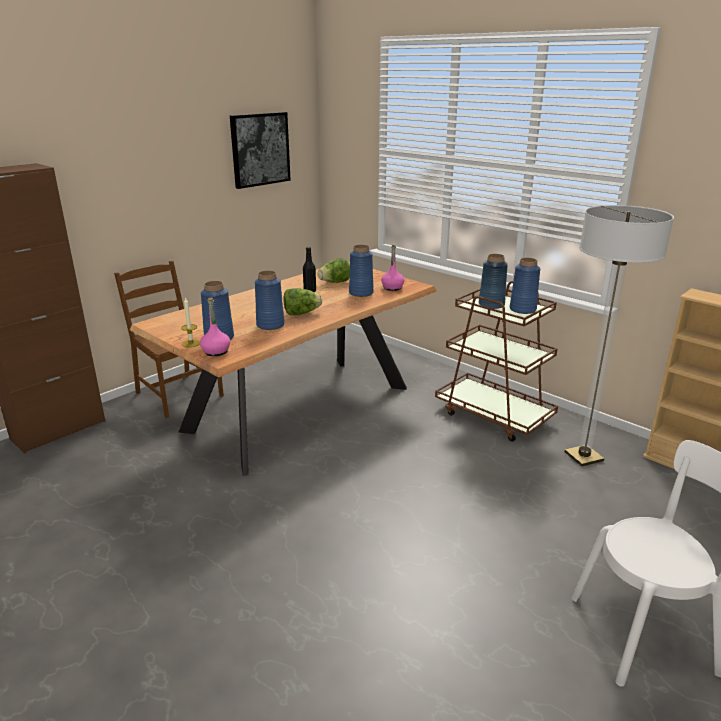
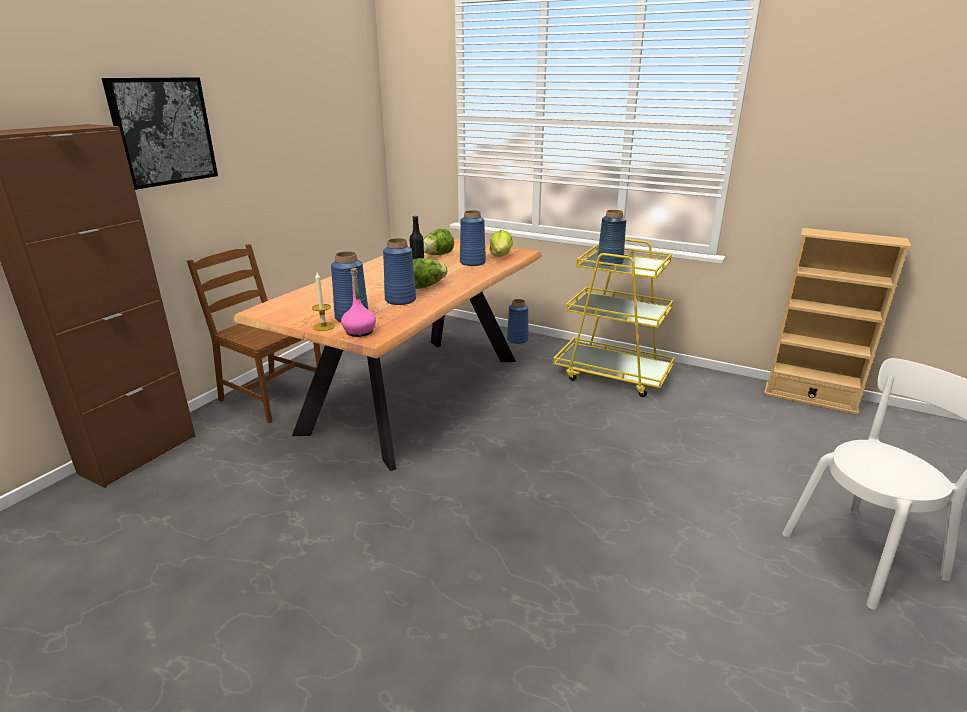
camera: 15 degrees left, 0 degrees up
picture [230,112,291,189] -> picture moved to [102,77,218,190]
pink bottle [381,245,404,291] -> lettuce [489,230,513,257]
brown cart [435,281,558,442] -> yellow cart [553,239,675,397]
blue vase [510,258,540,314] -> blue vase moved to [507,299,528,344]
floor lamp [565,205,674,466] -> none

